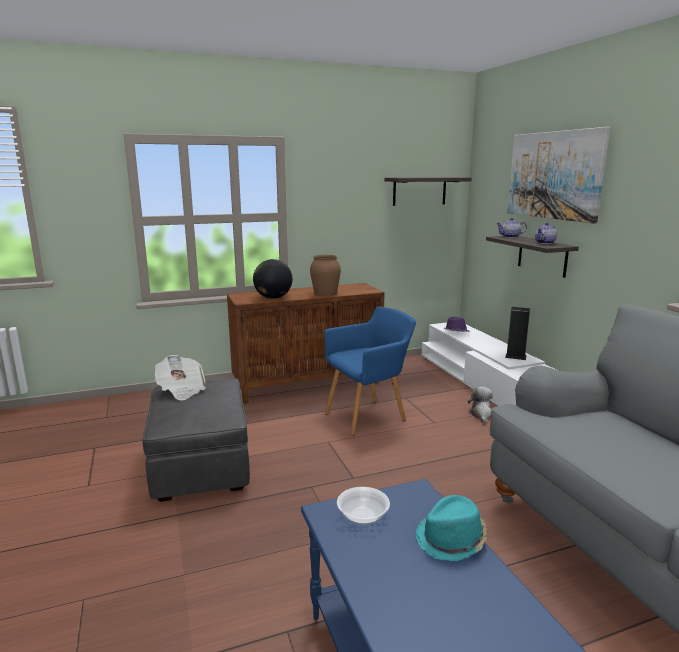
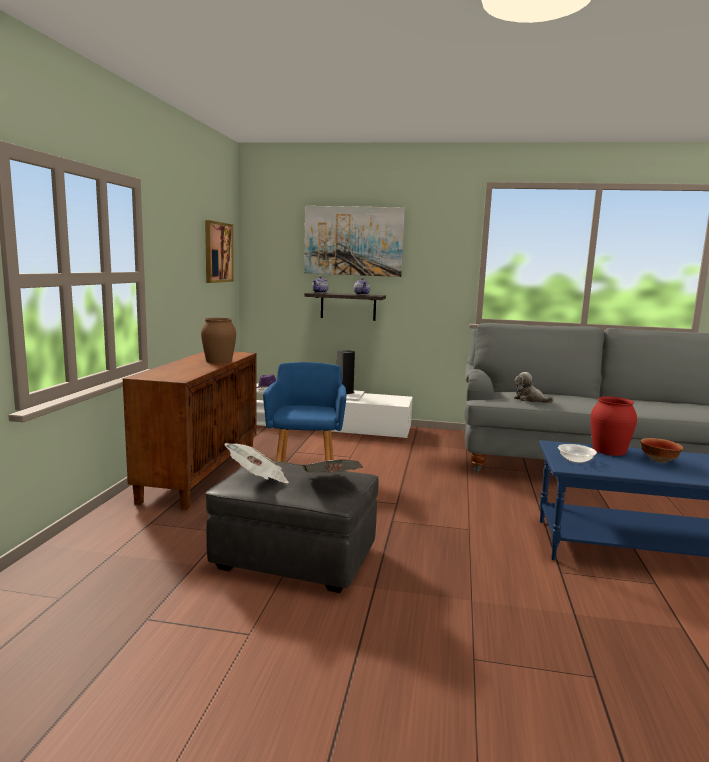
camera: 60 degrees left, 5 degrees down
globe [253,259,293,299] -> none
shelf [384,177,472,206] -> picture [205,220,234,283]
turquoise hat [416,495,487,561] -> red vase [591,396,637,456]
plush toy [468,387,493,424] -> plush toy moved to [513,372,554,403]
none -> newspaper [302,459,363,473]
none -> bowl [640,438,683,463]

